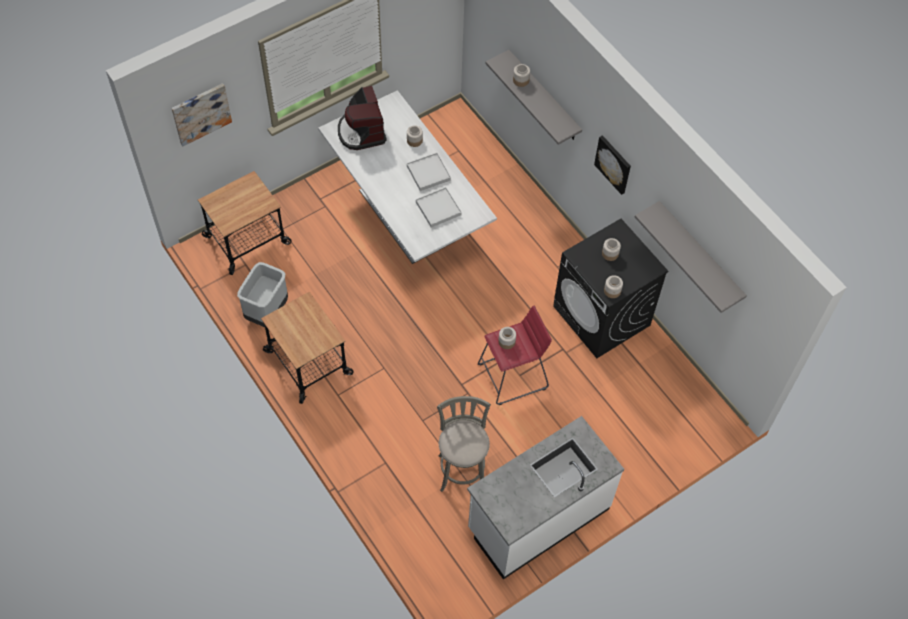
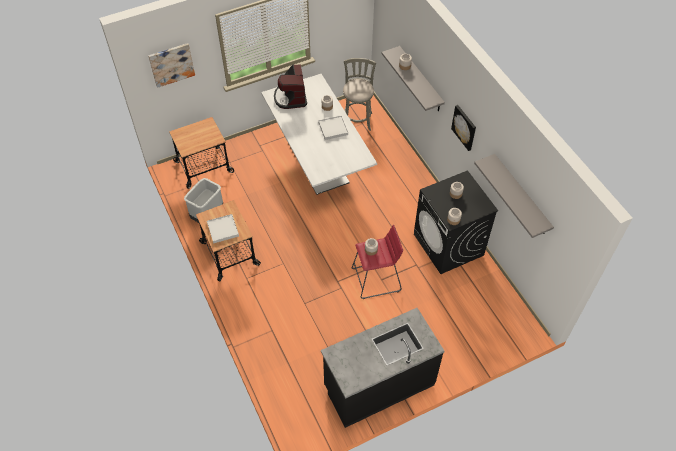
camera: 10 degrees right, 5 degrees down
white tray [416,187,462,228] -> white tray moved to [207,214,239,244]
grey stool [437,396,491,492] -> grey stool moved to [343,58,376,131]
white counter [467,416,624,580] -> black counter [321,308,444,428]

